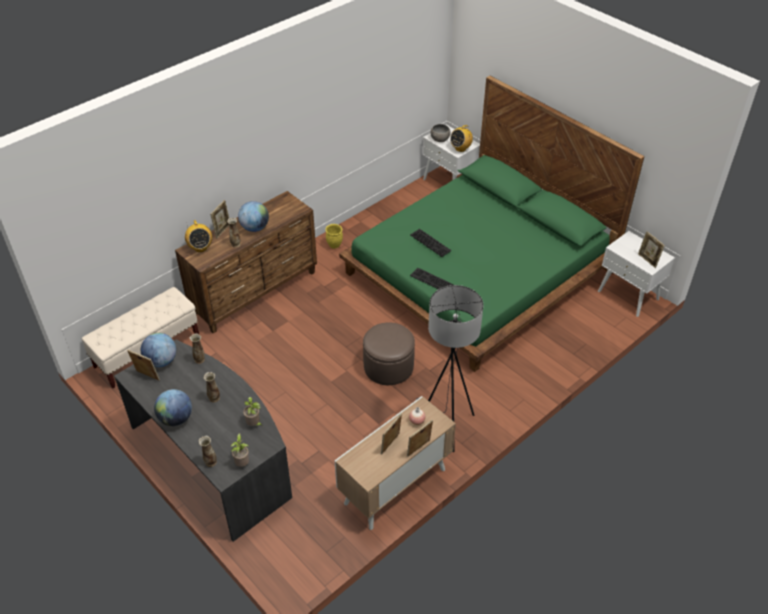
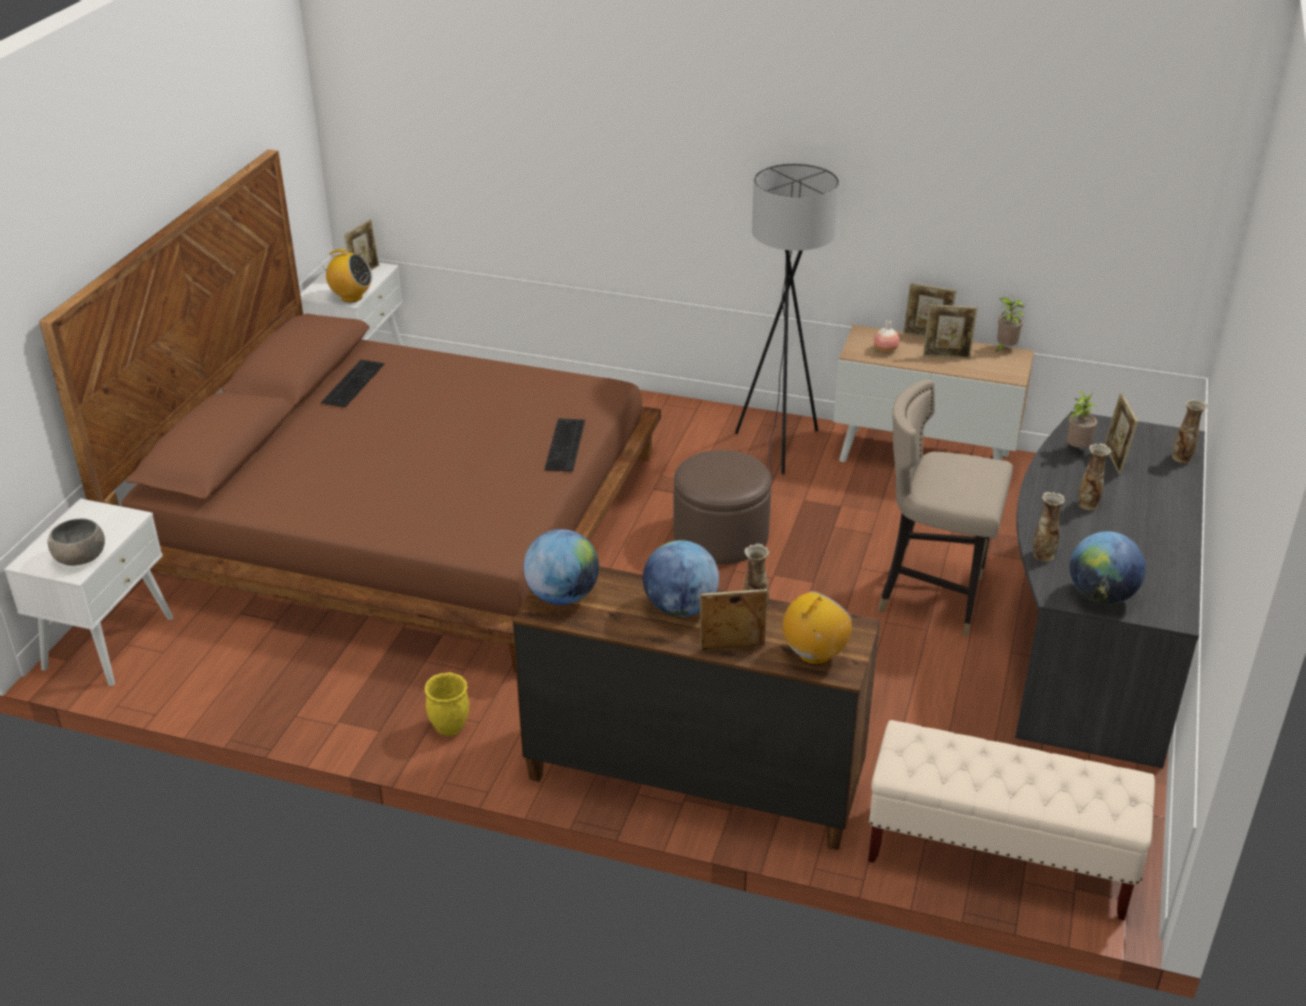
camera: 120 degrees left, 10 degrees down
picture frame [127,350,160,381] -> picture frame moved to [1104,392,1138,475]
globe [154,389,192,426] -> globe moved to [523,529,599,605]
potted plant [230,433,249,467] -> potted plant moved to [995,298,1025,353]
green bed [339,76,645,372] -> brown bed [39,149,661,673]
keyboard [410,229,451,257] -> keyboard moved to [321,360,384,407]
radio [450,124,473,152] -> radio moved to [321,249,372,302]
none -> beige stool [878,380,1013,636]

